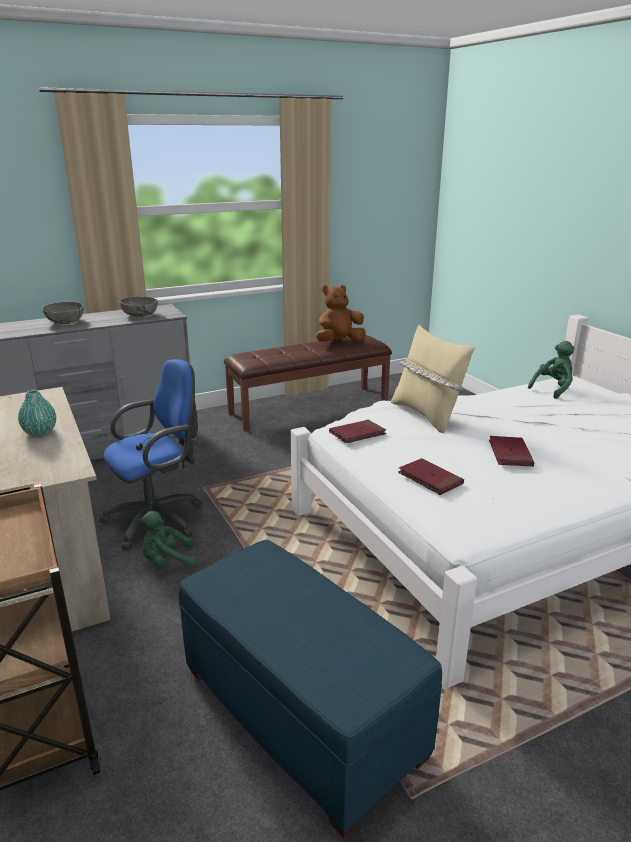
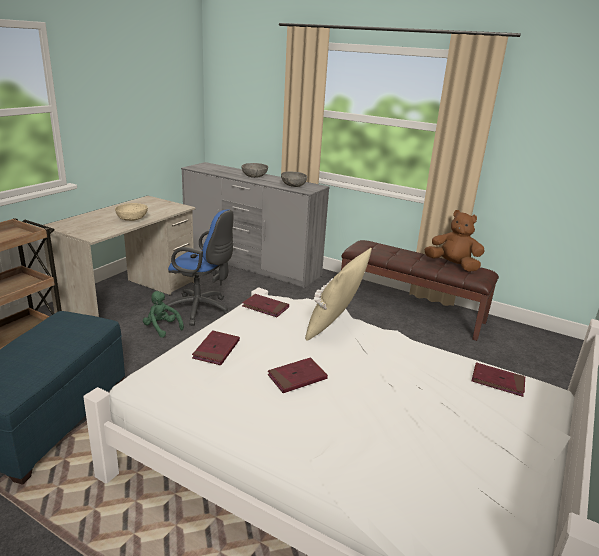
camera: 55 degrees right, 0 degrees up
turquoise vase [18,390,56,436] -> beige bowl [115,203,148,221]
green plush toy [528,341,574,399] -> red book [472,362,525,397]

